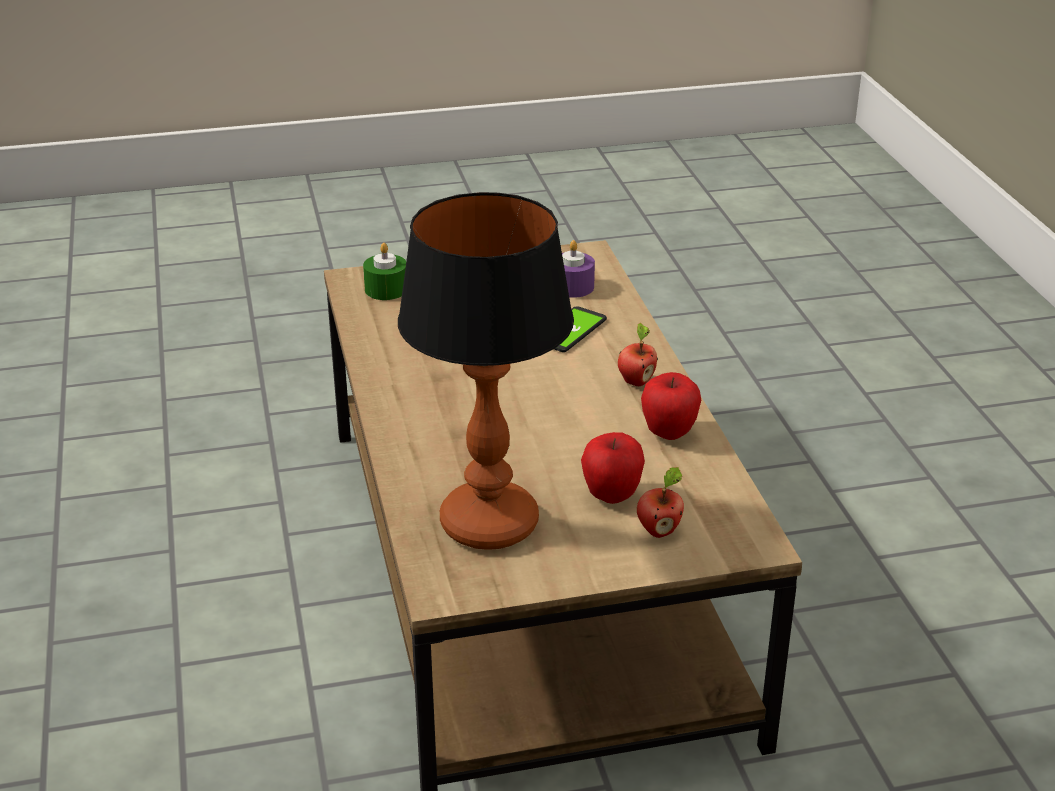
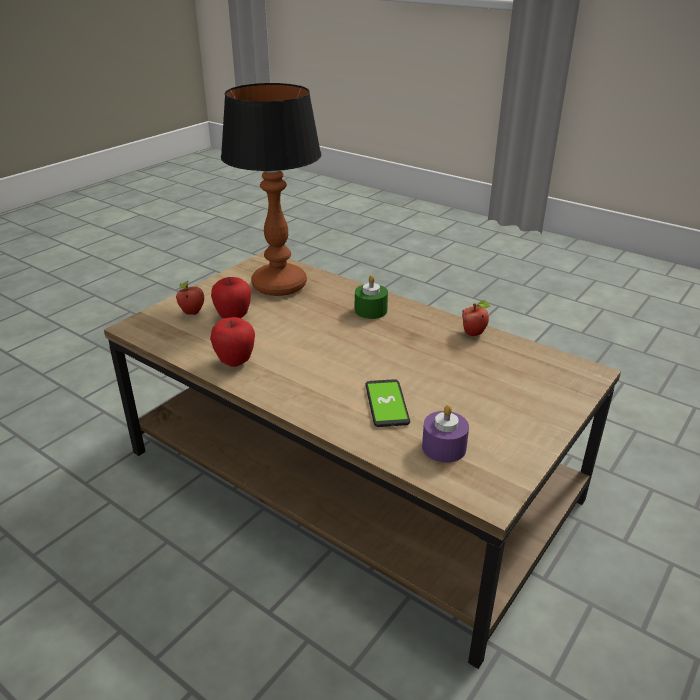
camera: 140 degrees right, 0 degrees up
green candle [363,243,406,300] -> green candle moved to [355,275,388,319]
apple [618,323,658,386] -> apple moved to [462,300,490,336]

